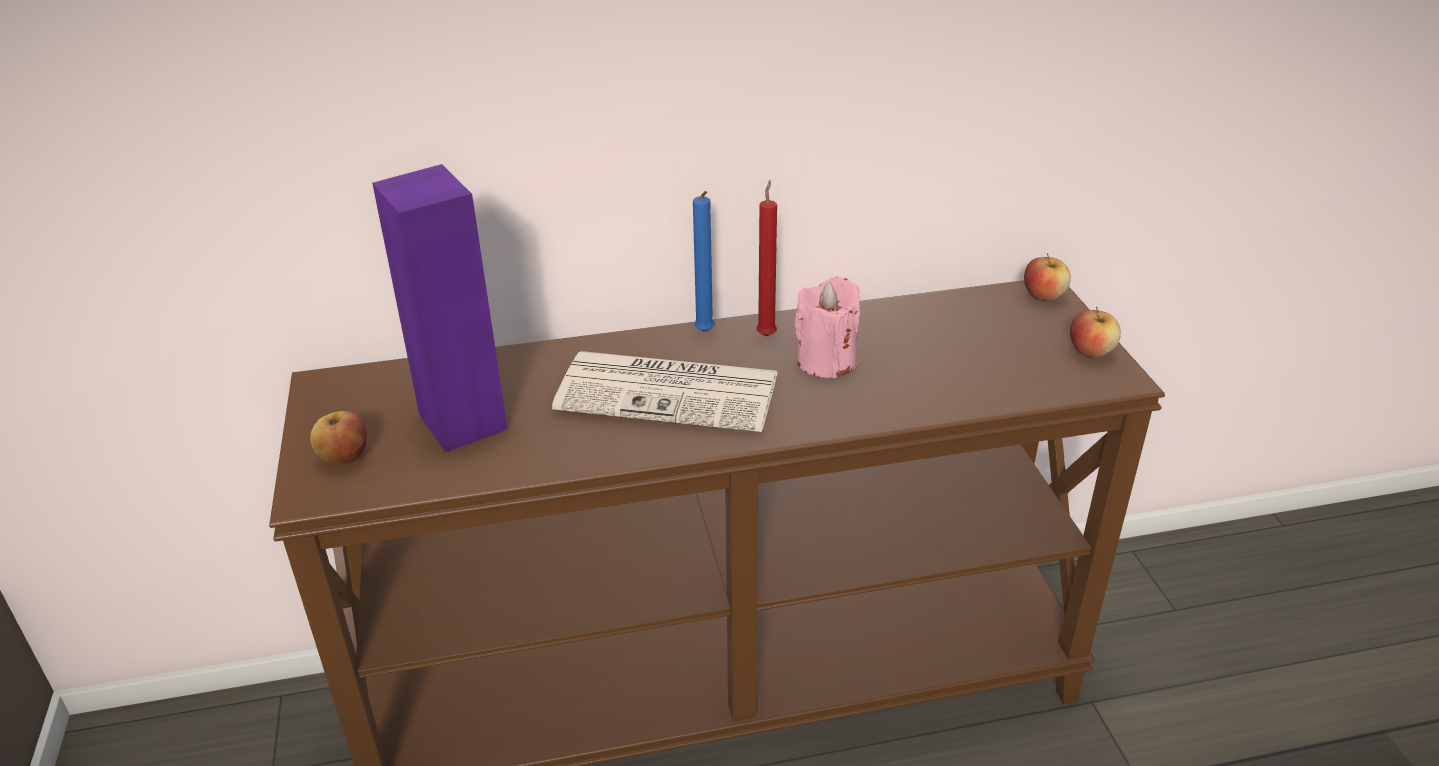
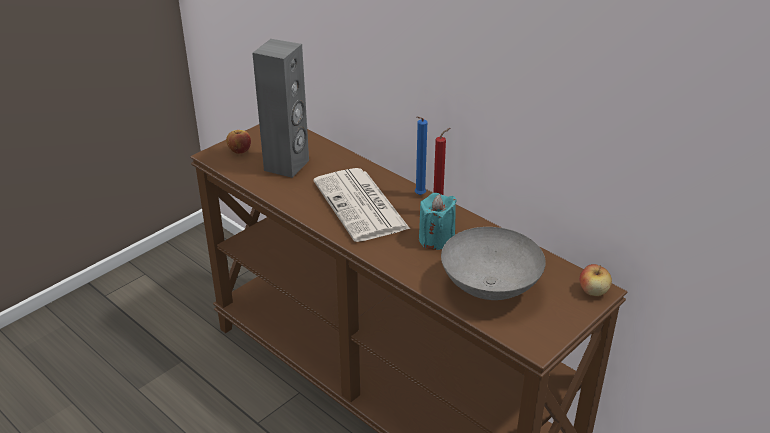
camera: 55 degrees right, 0 degrees up
purple speaker [372,164,508,452] -> grey speaker [252,39,309,178]
pink candle [795,277,860,379] -> turquoise candle [419,193,457,250]
apple [1070,307,1121,358] -> none
none -> grey bowl [441,227,546,300]

